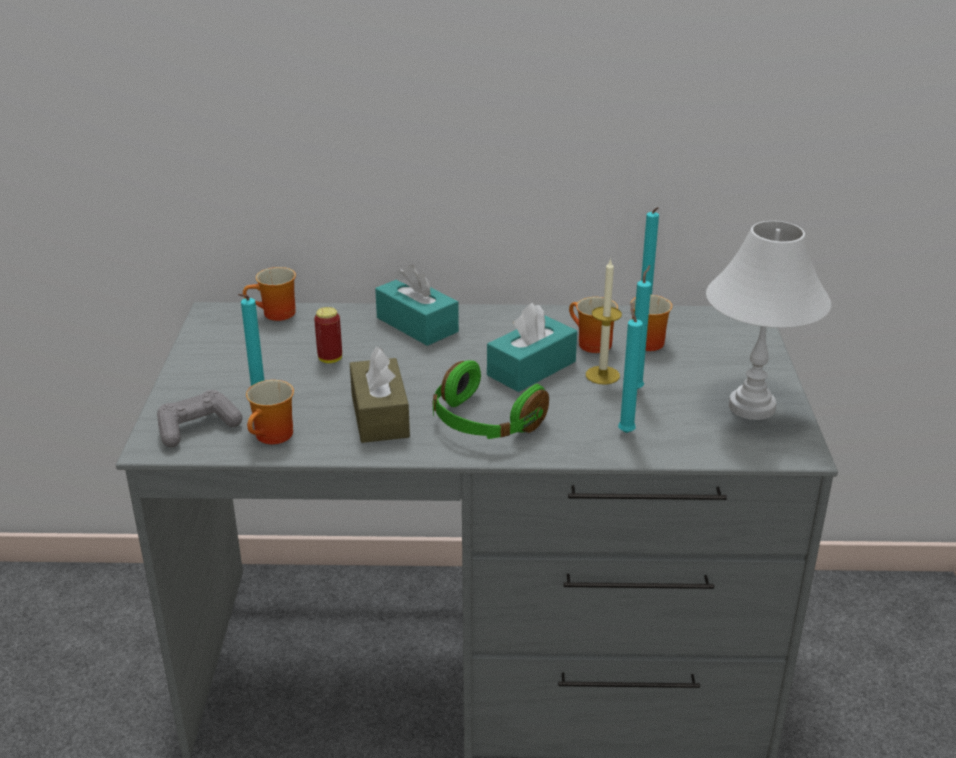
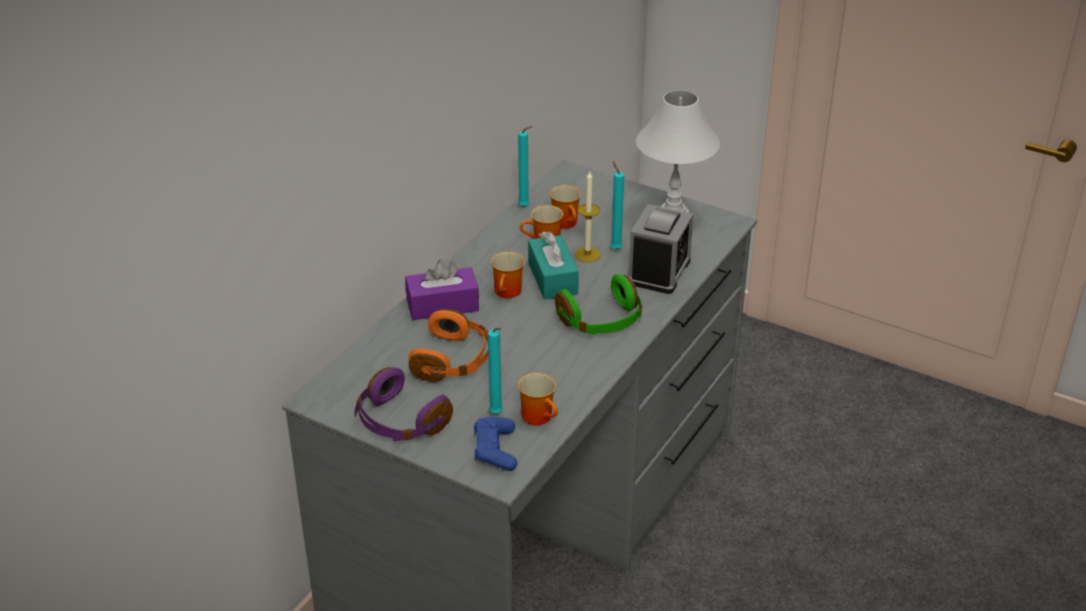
camera: 60 degrees left, 5 degrees up
grey game controller [157,390,242,447] -> blue game controller [474,417,517,471]
mug [243,267,296,321] -> mug moved to [491,251,525,298]
can [314,307,342,363] -> orange headphones [408,309,489,382]
brown tissue box [350,346,410,443] -> none
turquoise tissue box [375,264,459,346] -> purple tissue box [405,259,479,320]
turquoise candle [618,302,643,433] -> alarm clock [629,204,693,294]
none -> purple headphones [355,367,453,441]

